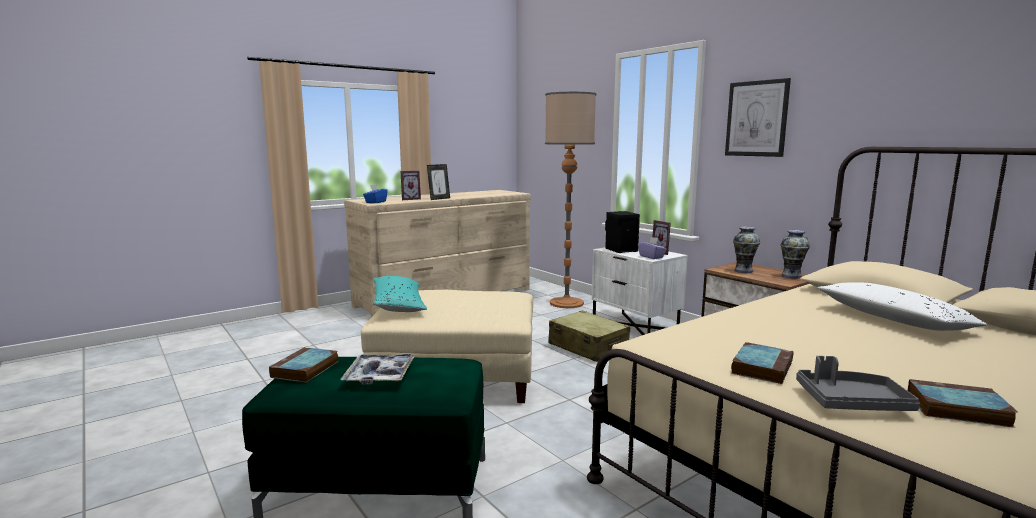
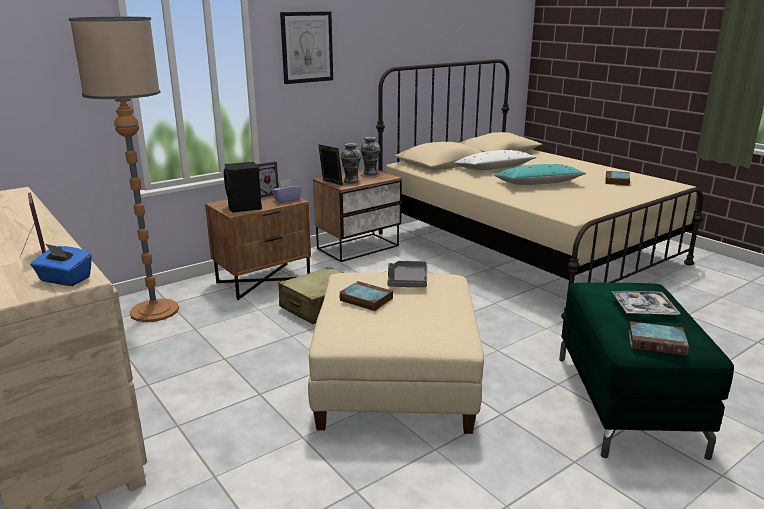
camera: 90 degrees left, 10 degrees up
turquoise pillow [373,276,427,312] -> turquoise pillow moved to [494,164,586,185]
picture frame [427,164,450,200] -> picture frame moved to [318,144,343,185]
white nightstand [592,247,687,335] -> brown nightstand [205,196,311,300]
book [731,342,793,384] -> book moved to [339,281,393,311]
grey tray [796,356,920,411] -> grey tray moved to [387,261,427,287]

